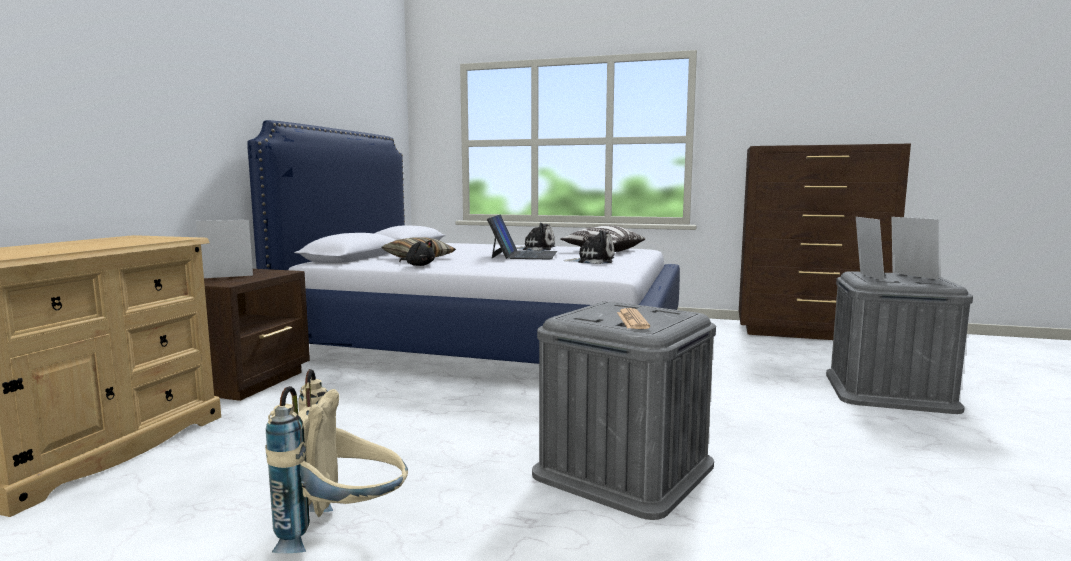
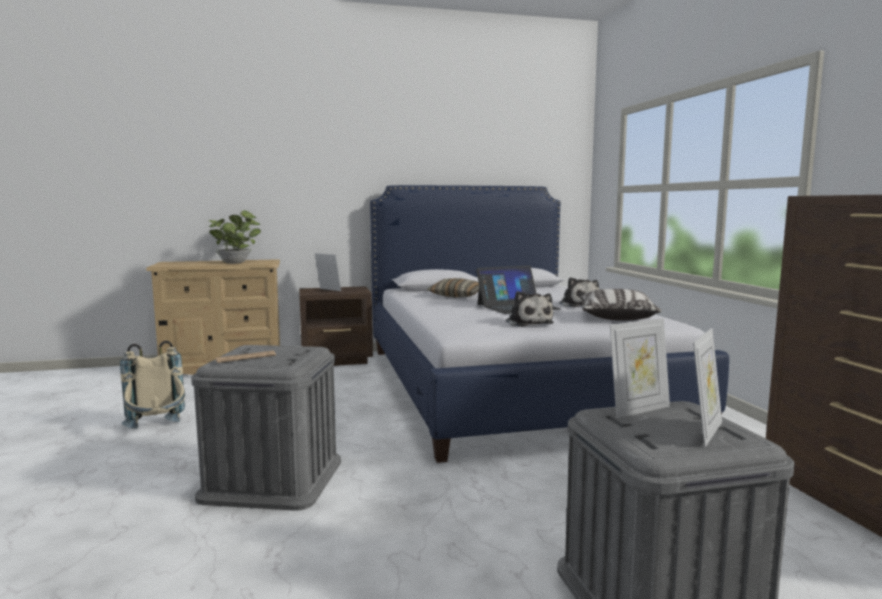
camera: 60 degrees right, 0 degrees up
black plush toy [399,240,435,266] -> none
none -> potted plant [208,210,261,264]

